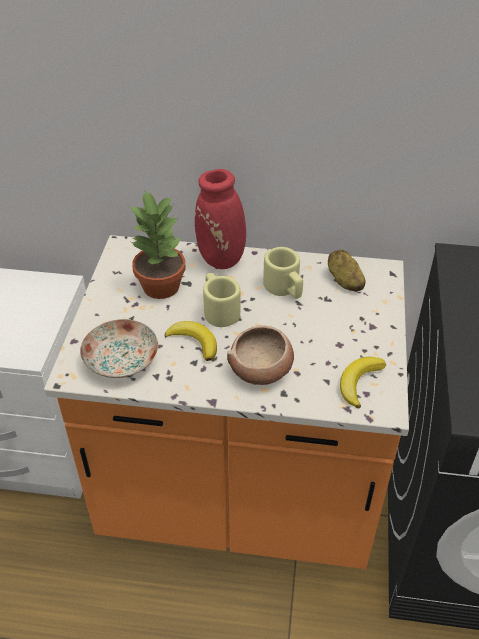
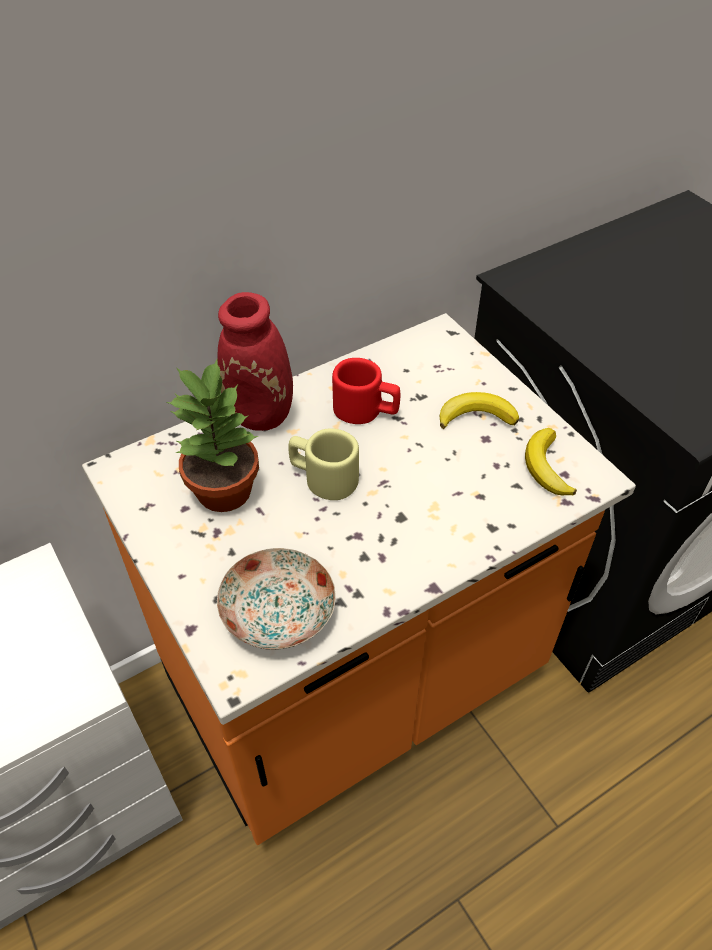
camera: 40 degrees left, 5 degrees up
banana [165,321,217,361] -> banana moved to [440,392,519,429]
bowl [227,325,294,385] -> none
beige mug [263,247,303,299] -> red mug [332,358,400,424]
potato [328,250,366,291] -> none

